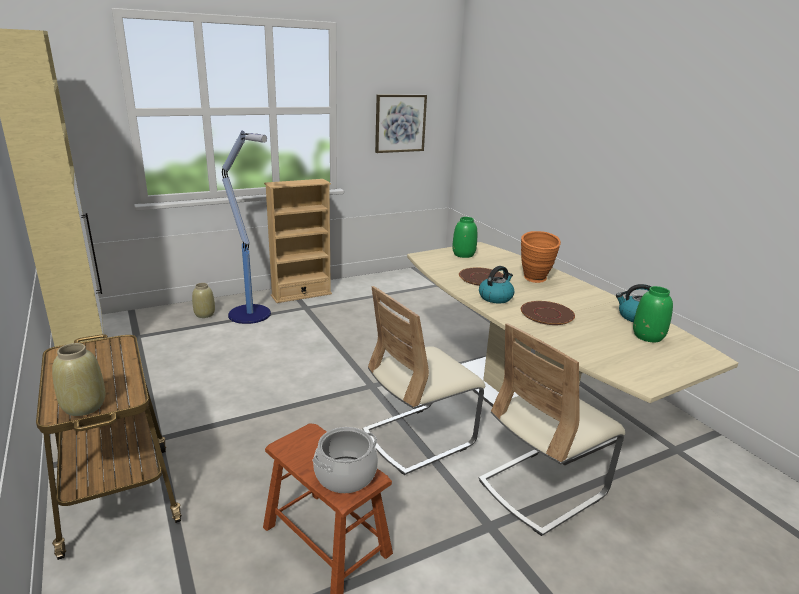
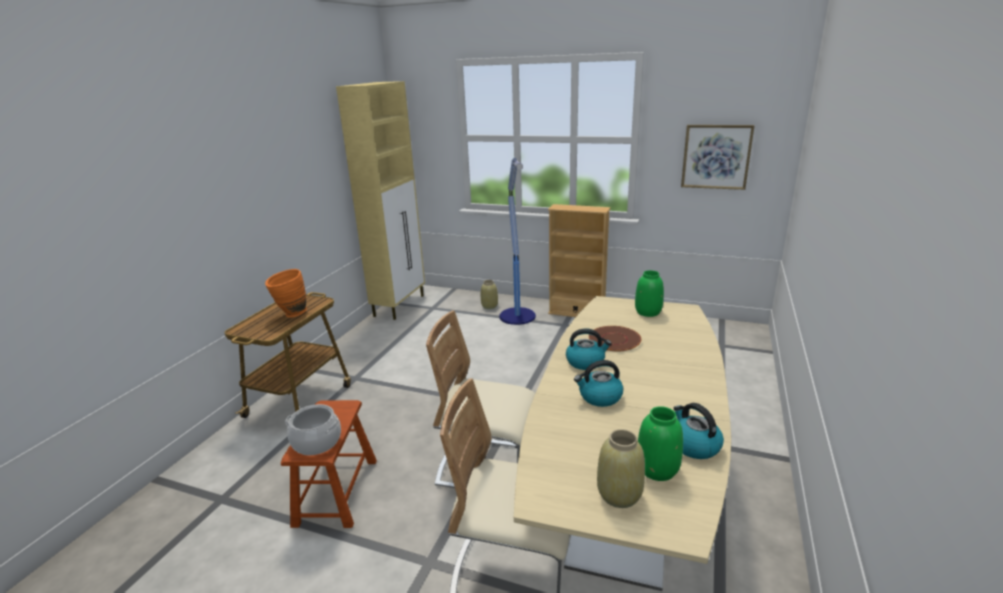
camera: 50 degrees right, 0 degrees up
beige vase [52,343,105,416] -> beige vase moved to [597,429,645,508]
orange vase [521,231,561,283] -> orange vase moved to [265,269,307,317]
brown plate [521,301,575,325] -> kettle [574,360,623,407]

